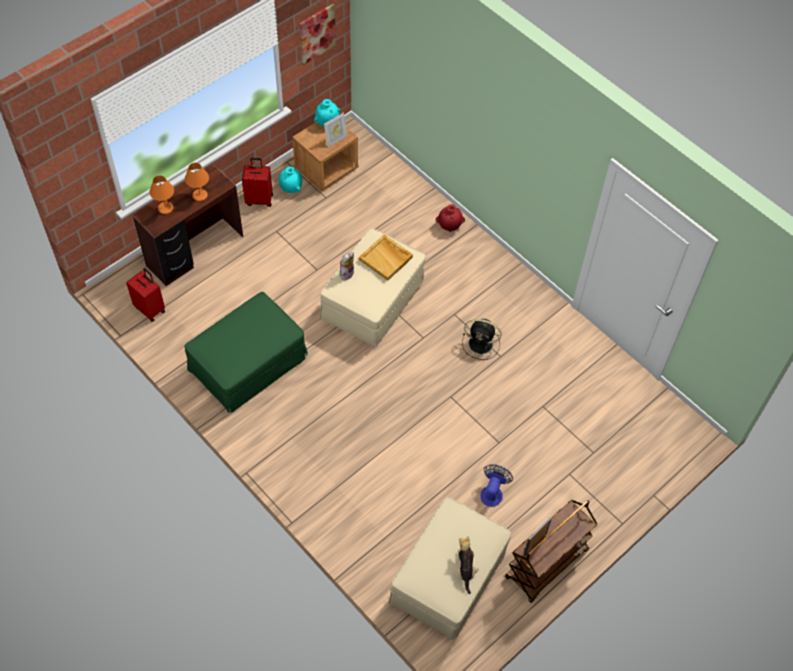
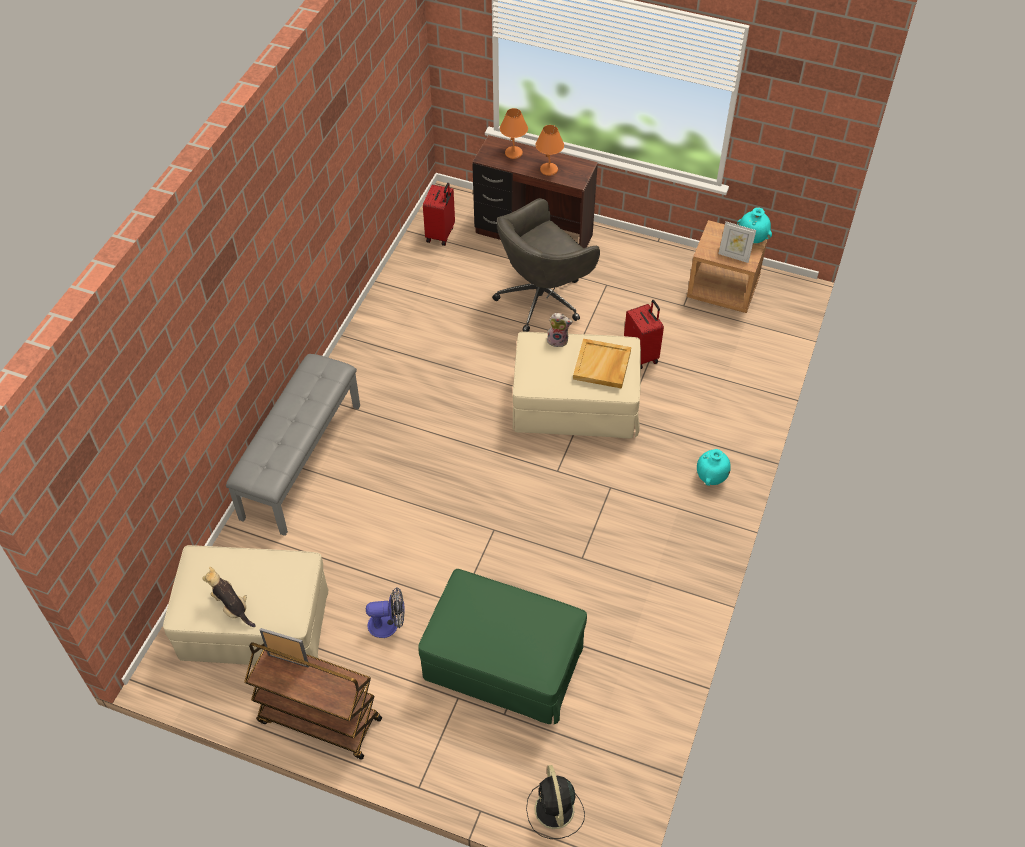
camera: 65 degrees right, 5 degrees down
green ottoman [184,292,308,413] -> green ottoman moved to [418,569,587,724]
red suitcase [242,158,273,207] -> red suitcase moved to [624,300,664,369]
turquoise vase [279,167,302,193] -> turquoise vase moved to [697,449,731,486]
picture [299,4,336,65] -> none
red vase [436,205,465,232] -> none
plush toy [457,536,479,594] -> plush toy turned 105 degrees counterclockwise [202,567,256,627]
black fan [462,318,502,360] -> black fan moved to [526,765,585,839]
none -> grey bench [226,354,360,536]
none -> grey office chair [492,198,600,332]

